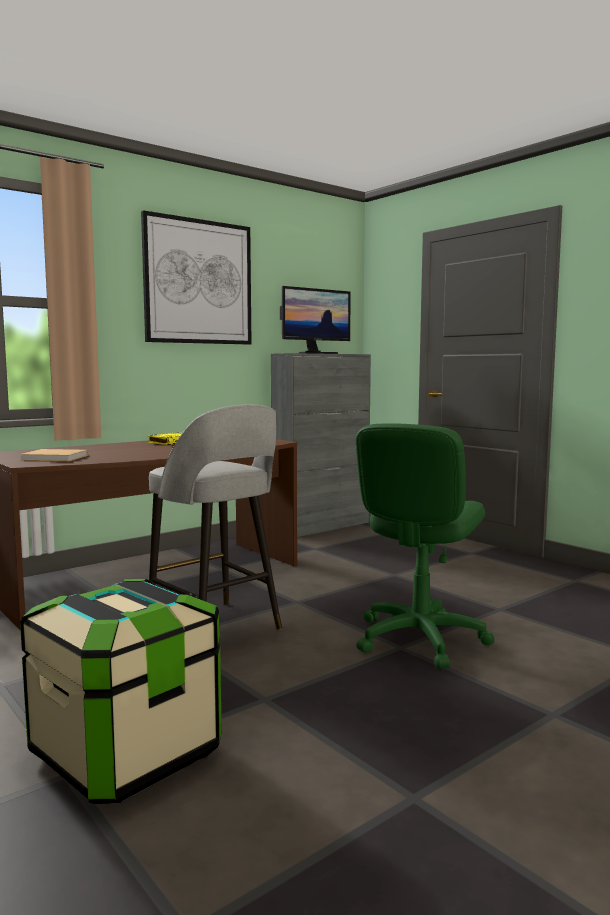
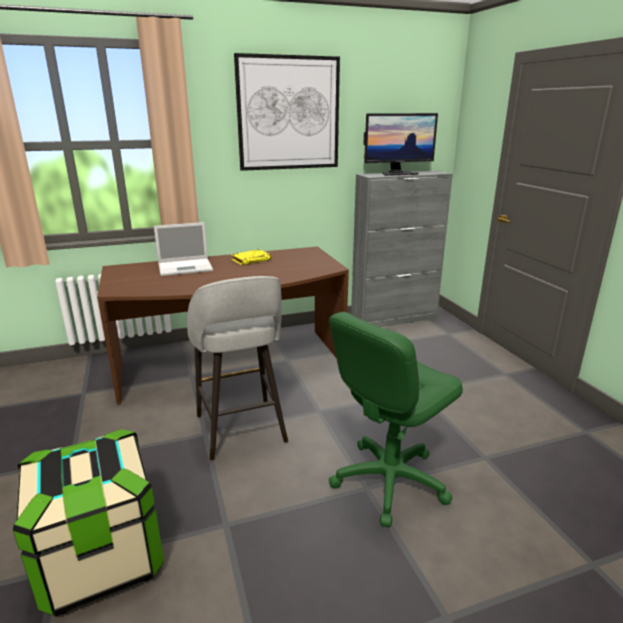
camera: 20 degrees right, 15 degrees up
beige book [20,449,88,461] -> none
none -> laptop [154,222,213,276]

